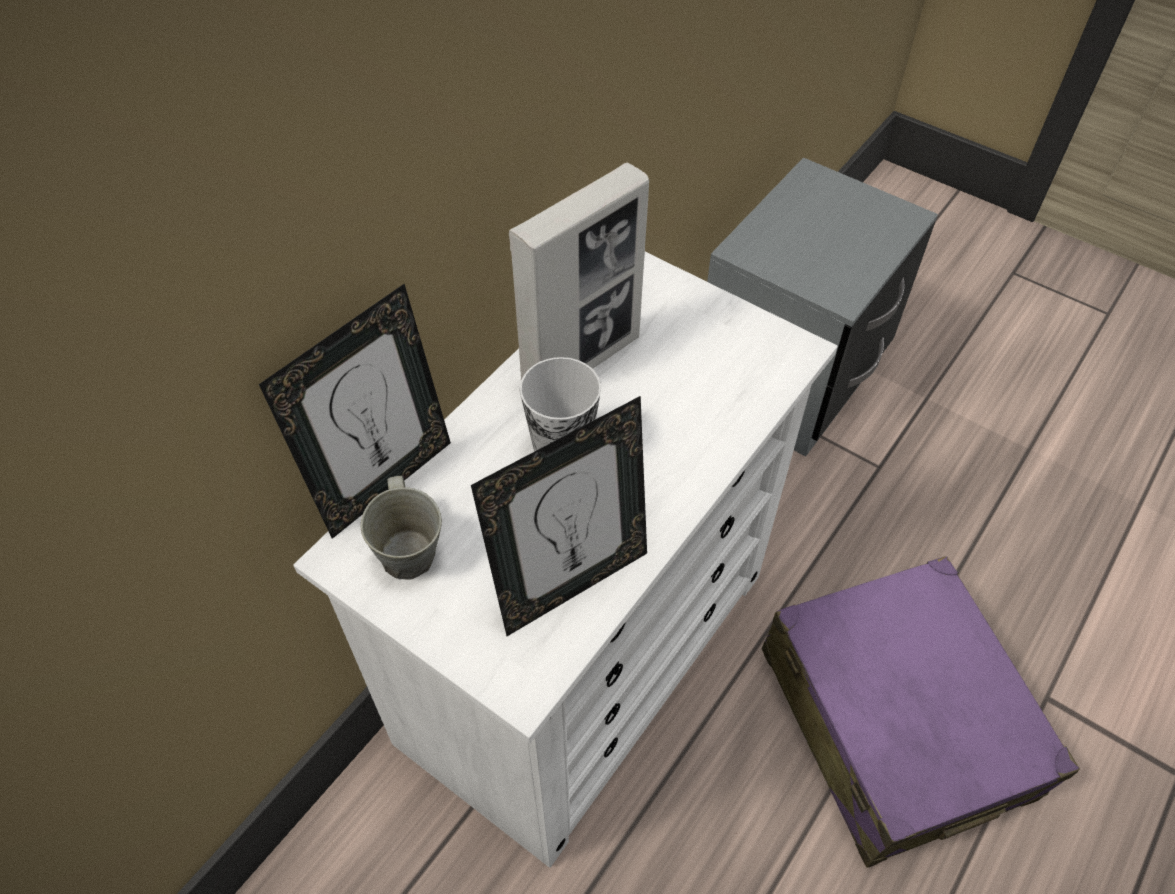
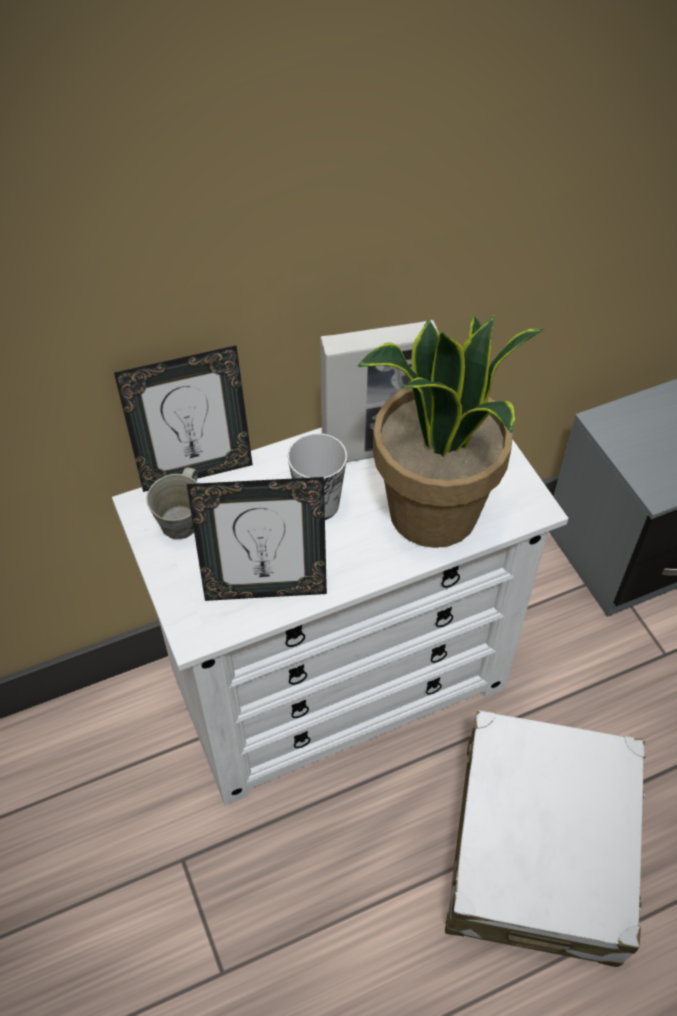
camera: 30 degrees right, 0 degrees up
purple suitcase [762,556,1080,868] -> white suitcase [445,710,645,967]
none -> potted plant [357,314,544,548]

